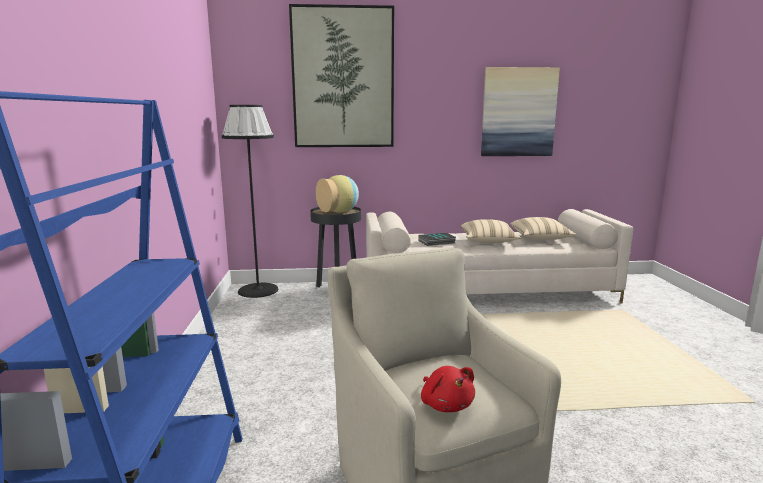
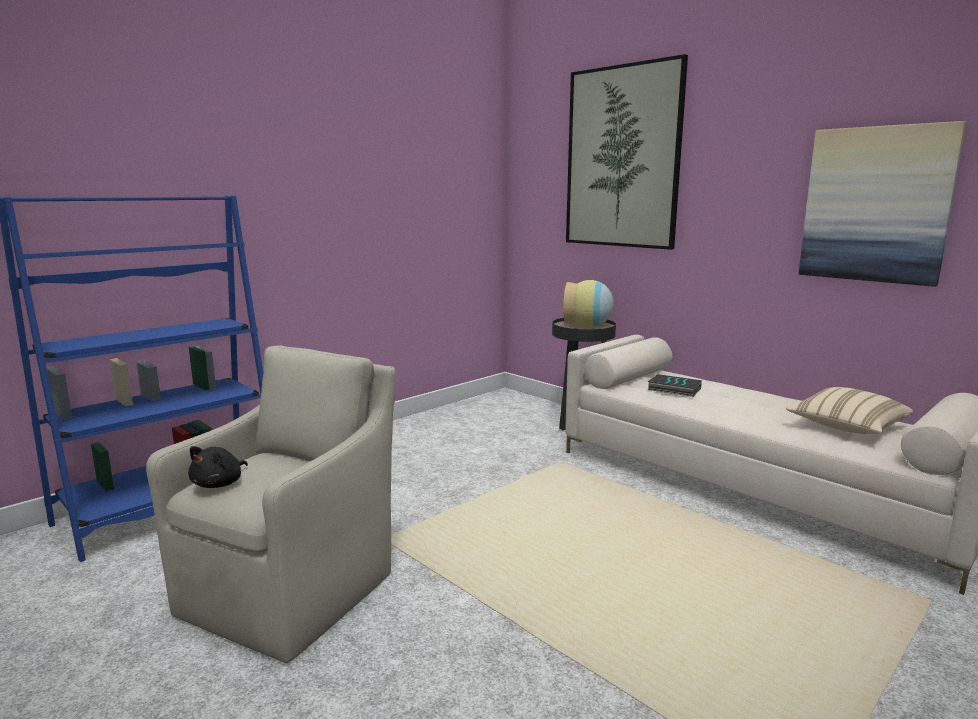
camera: 50 degrees right, 0 degrees up
black floor lamp [222,105,278,298] -> none
red plush toy [421,366,475,412] -> black plush toy [188,446,248,488]
beige pillow [461,219,521,243] -> none

